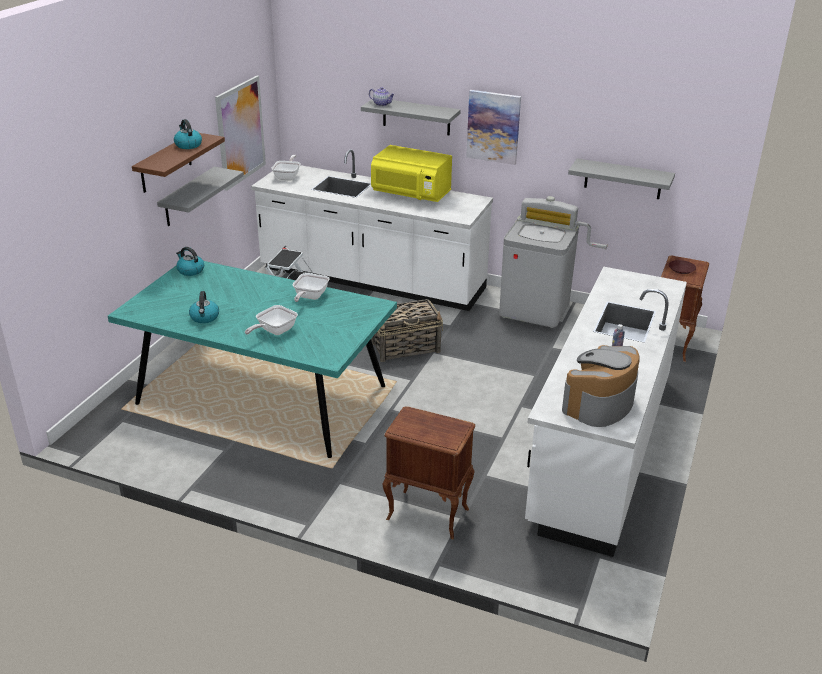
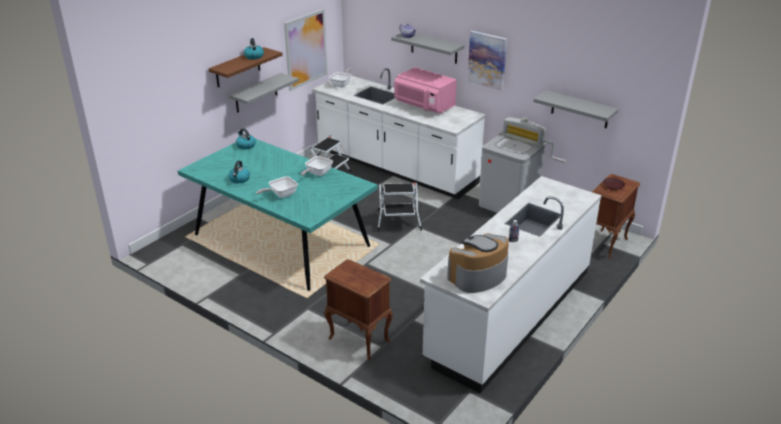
camera: 15 degrees right, 0 degrees up
yellow microwave [371,145,452,202] -> pink microwave [394,67,457,114]
basket [371,299,443,362] -> step ladder [377,182,422,232]

